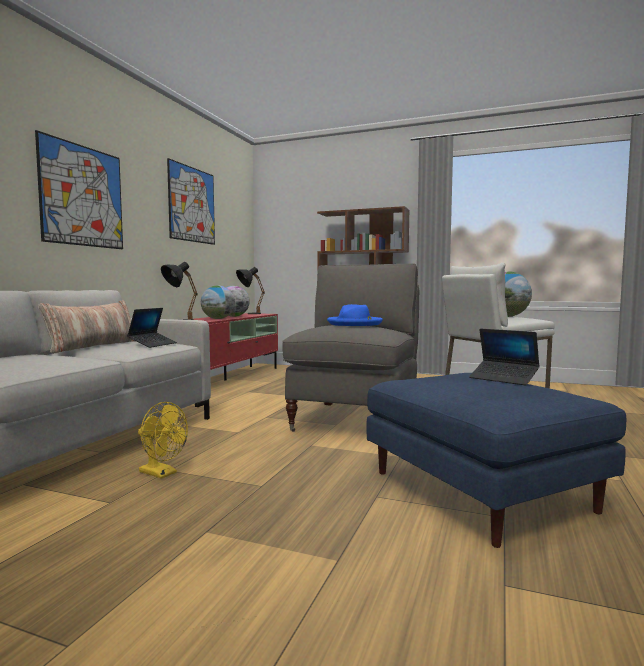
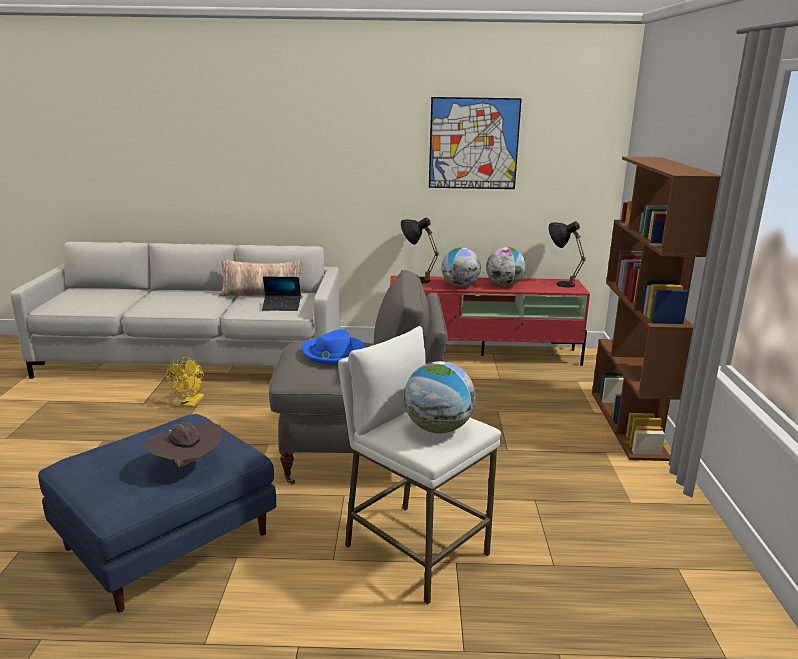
camera: 70 degrees right, 15 degrees up
picture [35,130,123,249] -> none
laptop [469,329,540,385] -> brown hat [145,423,222,467]

